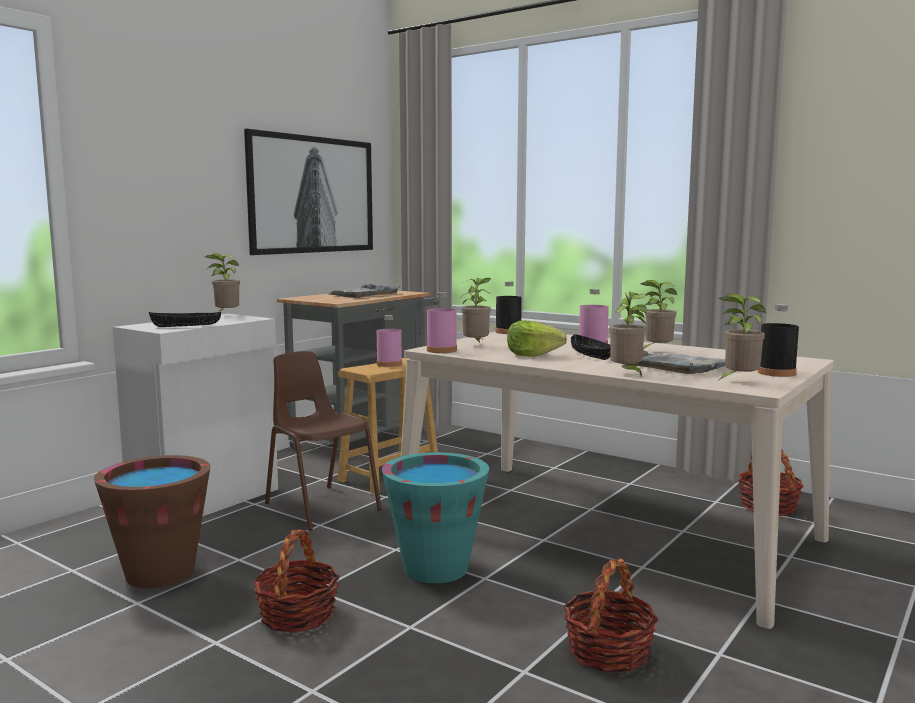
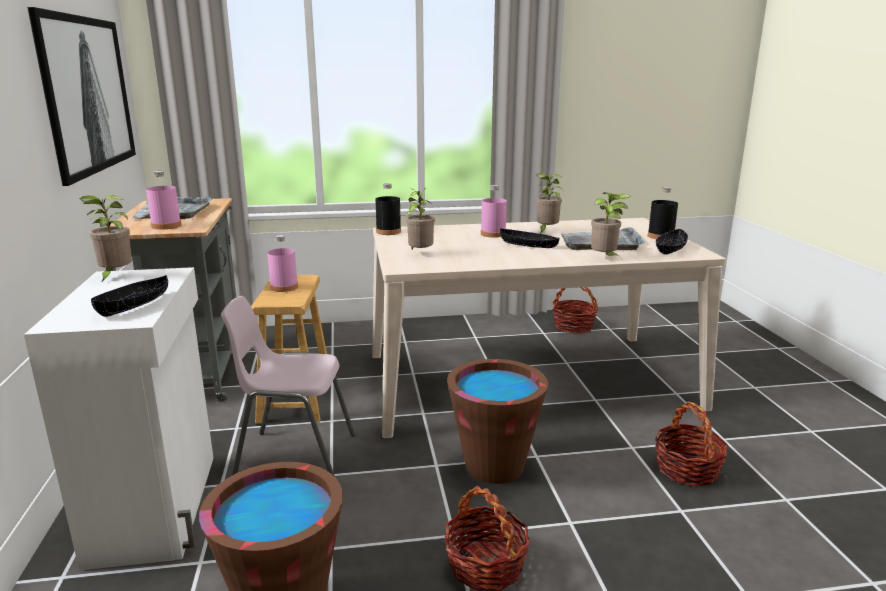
camera: 45 degrees left, 10 degrees up
brown chair [265,351,382,531] -> pink chair [221,296,355,477]
turquoise bucket [382,452,489,583] -> brown bucket [447,359,548,484]
pink bottle [427,292,457,353] -> pink bottle moved to [146,171,182,229]
lettuce [507,320,567,357] -> none
potted plant [718,294,766,381] -> black bowl [656,229,688,255]

